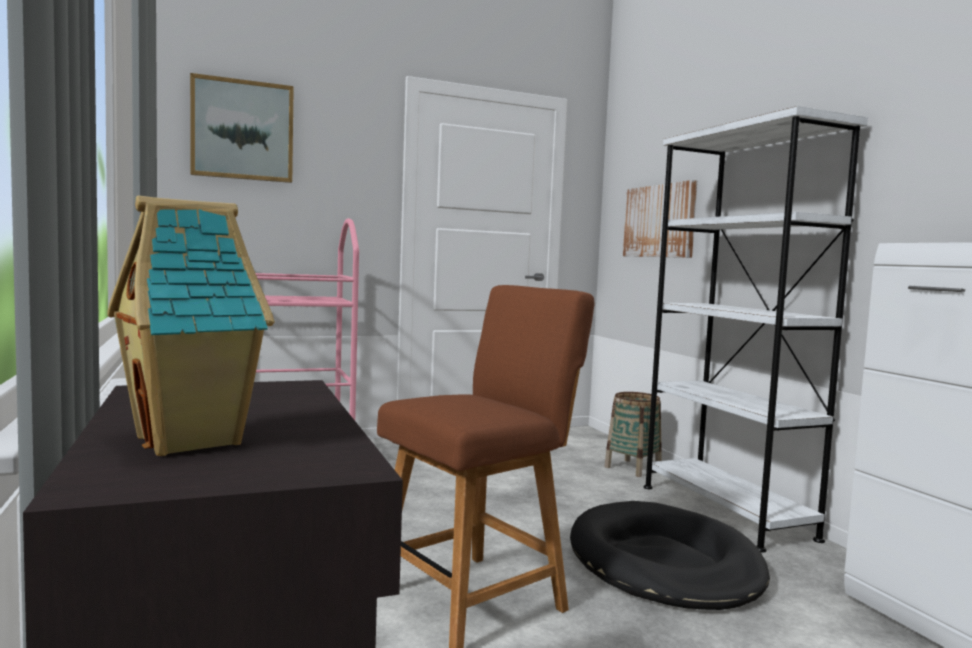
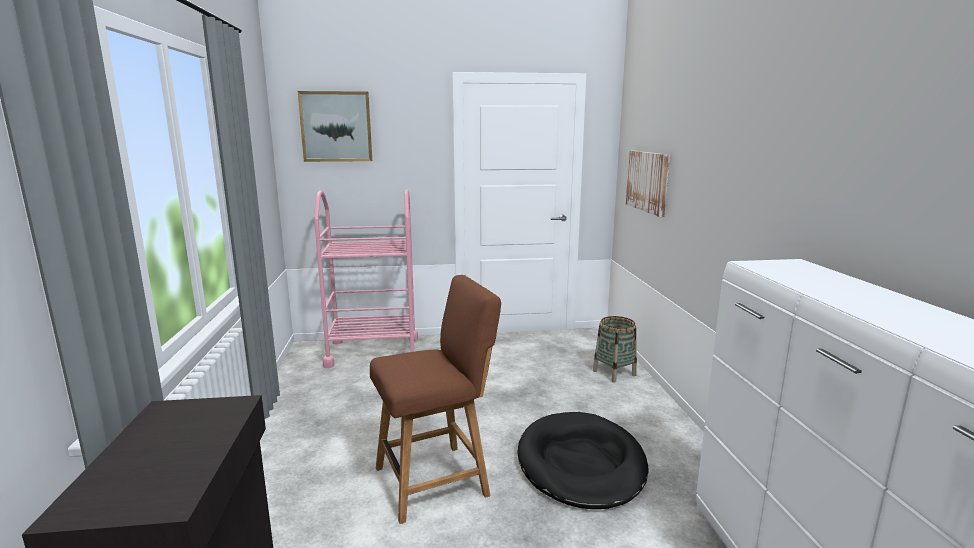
camera: 15 degrees right, 10 degrees up
toy house [107,195,275,456] -> none
white bookcase [644,106,868,553] -> none

